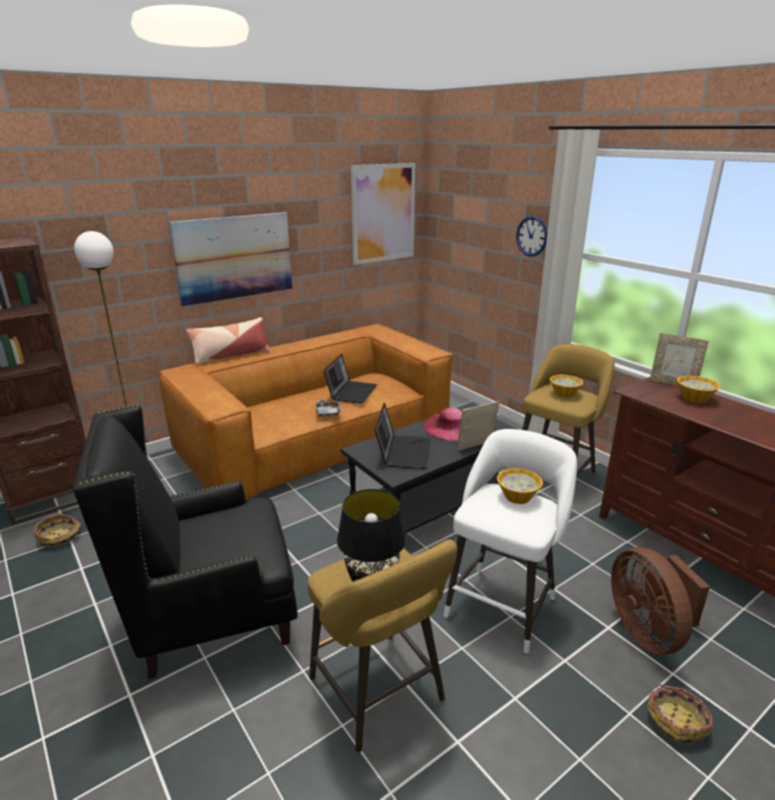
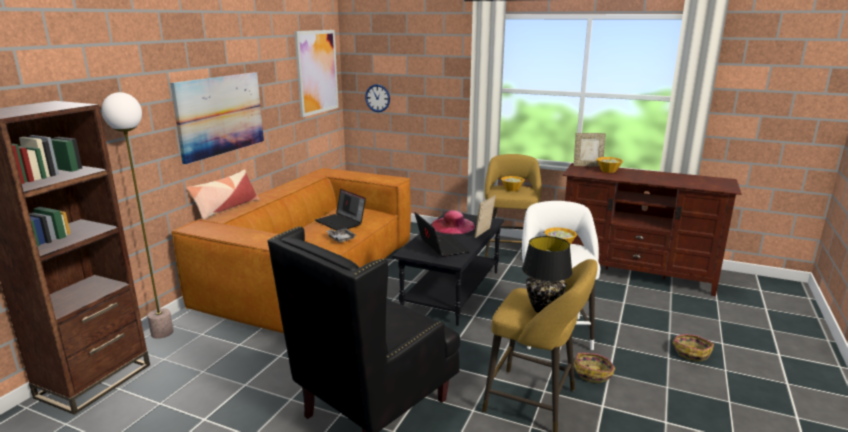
camera: 30 degrees left, 5 degrees down
basket [34,513,86,548] -> basket moved to [574,353,615,383]
laptop [323,354,377,404] -> laptop turned 150 degrees clockwise [315,189,366,231]
wall clock [516,216,547,256] -> wall clock moved to [365,84,390,112]
brown fan [611,547,710,655] -> none

